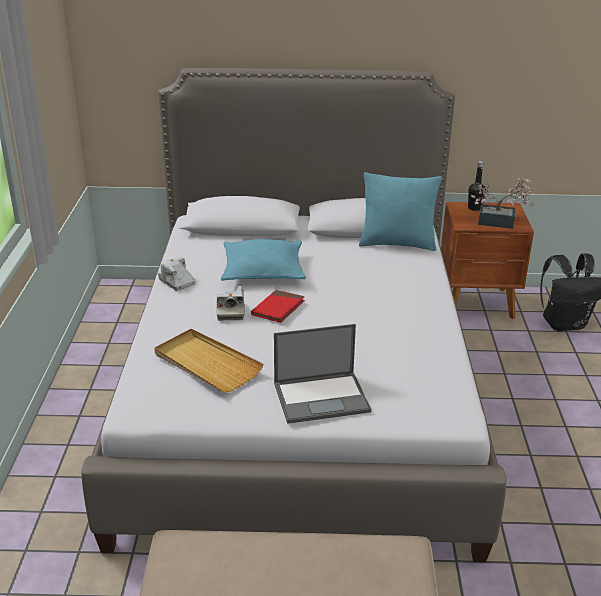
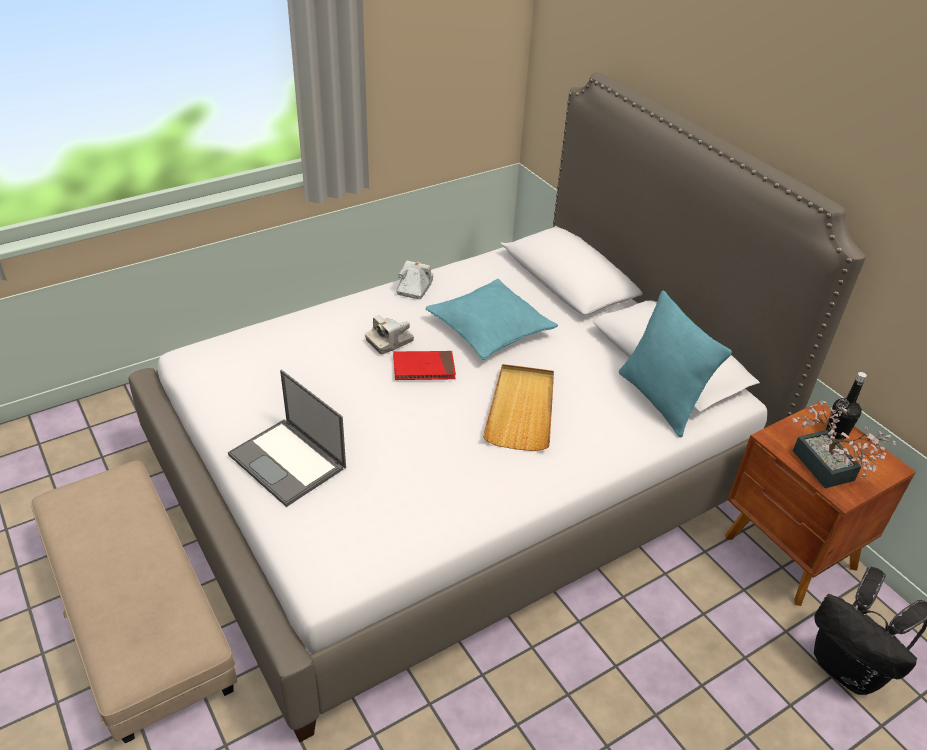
camera: 55 degrees right, 10 degrees up
beige tray [154,329,263,393] -> beige tray moved to [483,364,554,451]

